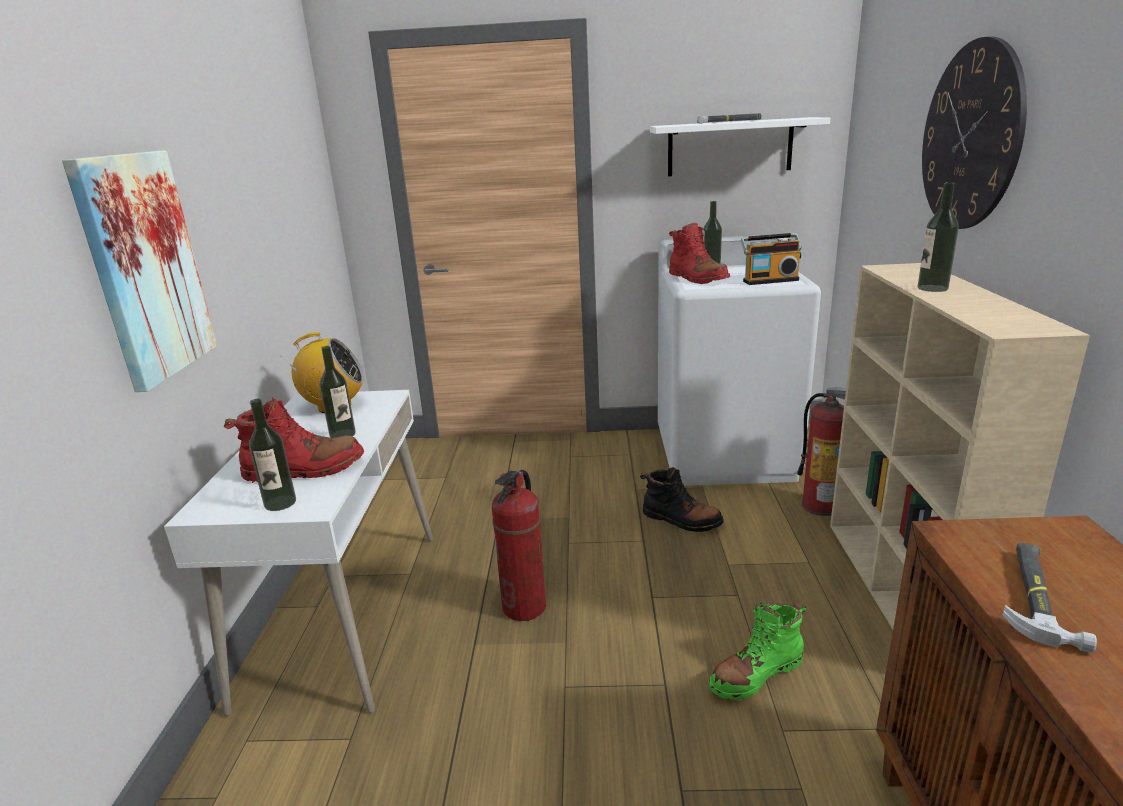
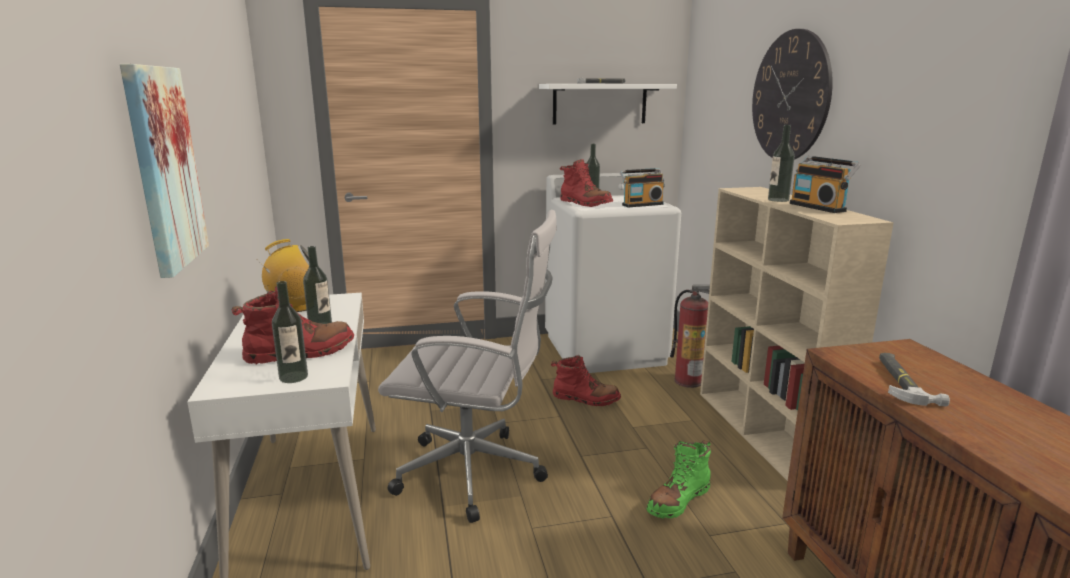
camera: 15 degrees left, 5 degrees down
fire extinguisher [492,470,546,621] -> white office chair [378,210,557,523]
black boot [640,467,724,532] -> red boot [551,355,621,406]
none -> radio [789,156,860,213]

